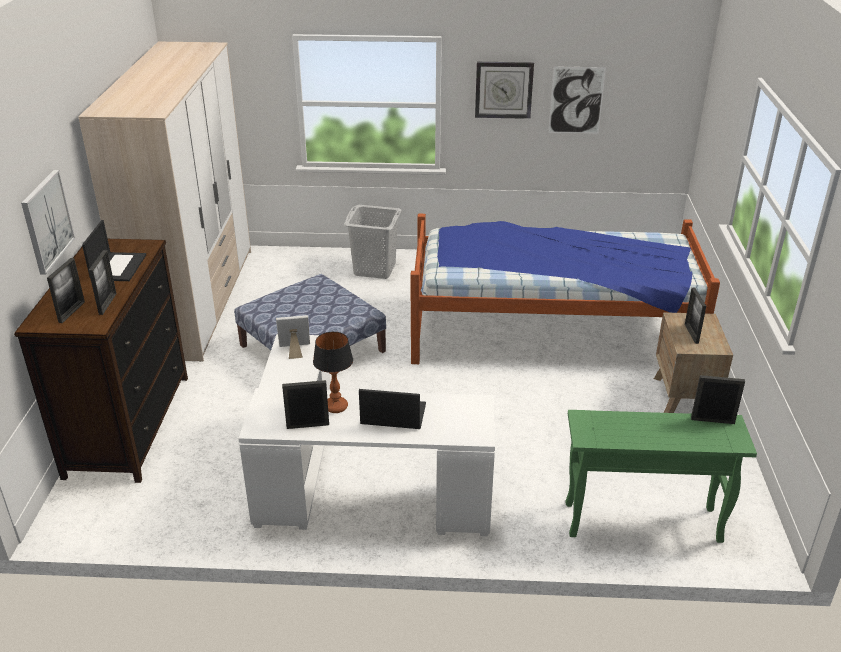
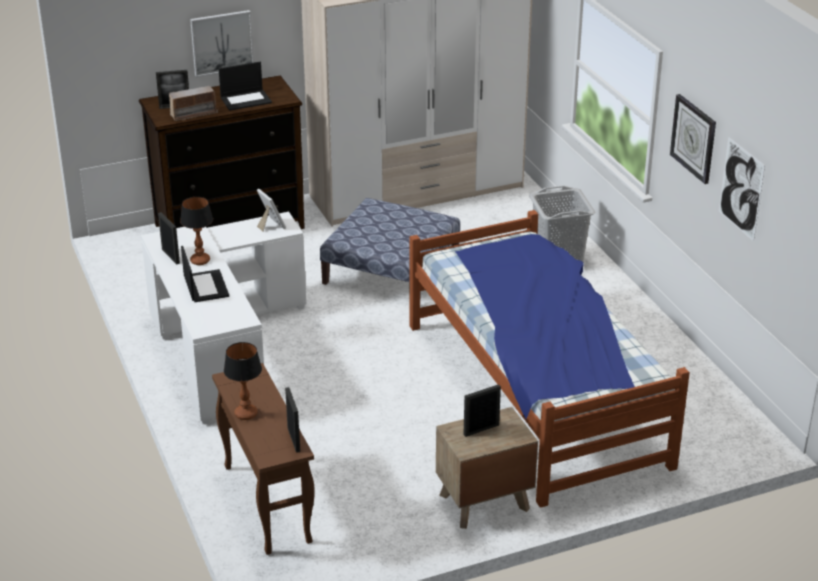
camera: 65 degrees right, 0 degrees up
picture frame [89,250,117,315] -> radio [169,86,218,121]
green console table [565,410,757,543] -> brown console table [212,363,315,555]
none -> table lamp [224,342,262,420]

